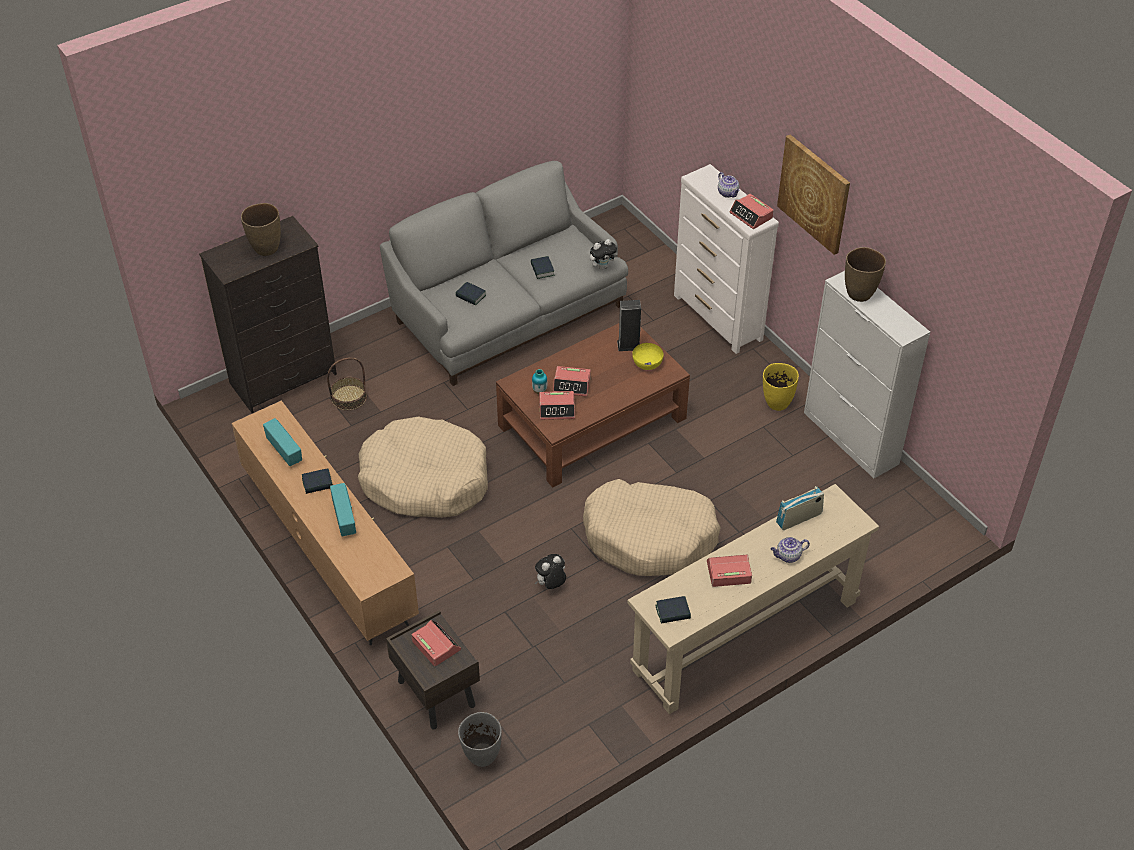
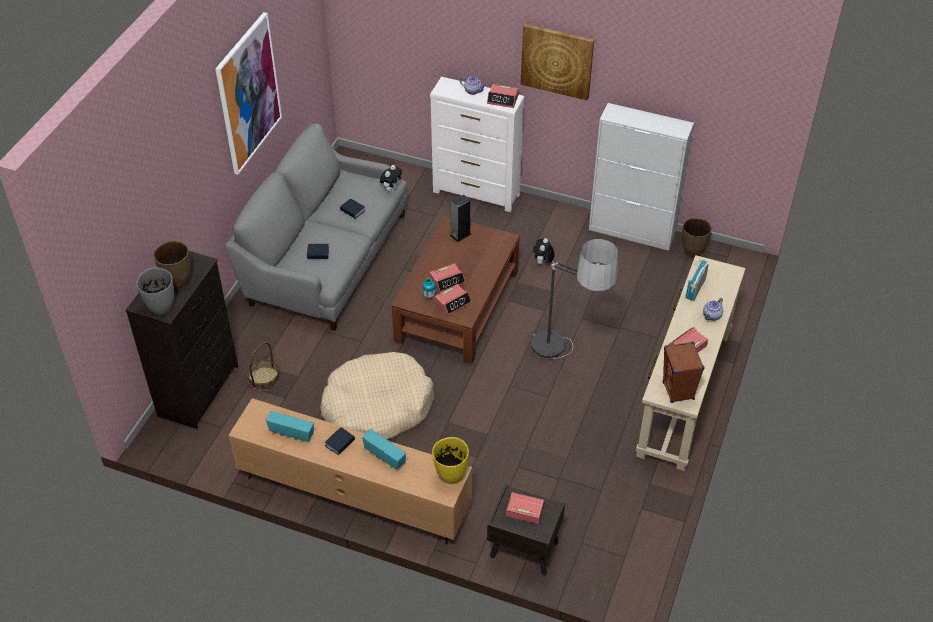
camera: 35 degrees left, 0 degrees up
grey vase [458,712,502,767] -> grey vase moved to [136,267,174,315]
plush toy [535,554,566,589] -> plush toy moved to [533,238,555,265]
beige dog bed [583,479,721,576] -> floor lamp [531,239,618,359]
yellow bowl [632,343,664,370] -> none
book [655,596,691,623] -> brown speaker [663,341,705,403]
yellow vase [763,363,799,411] -> yellow vase moved to [432,437,469,484]
brown vase [845,247,886,302] -> brown vase moved to [682,218,711,257]
none -> picture [215,12,282,175]

